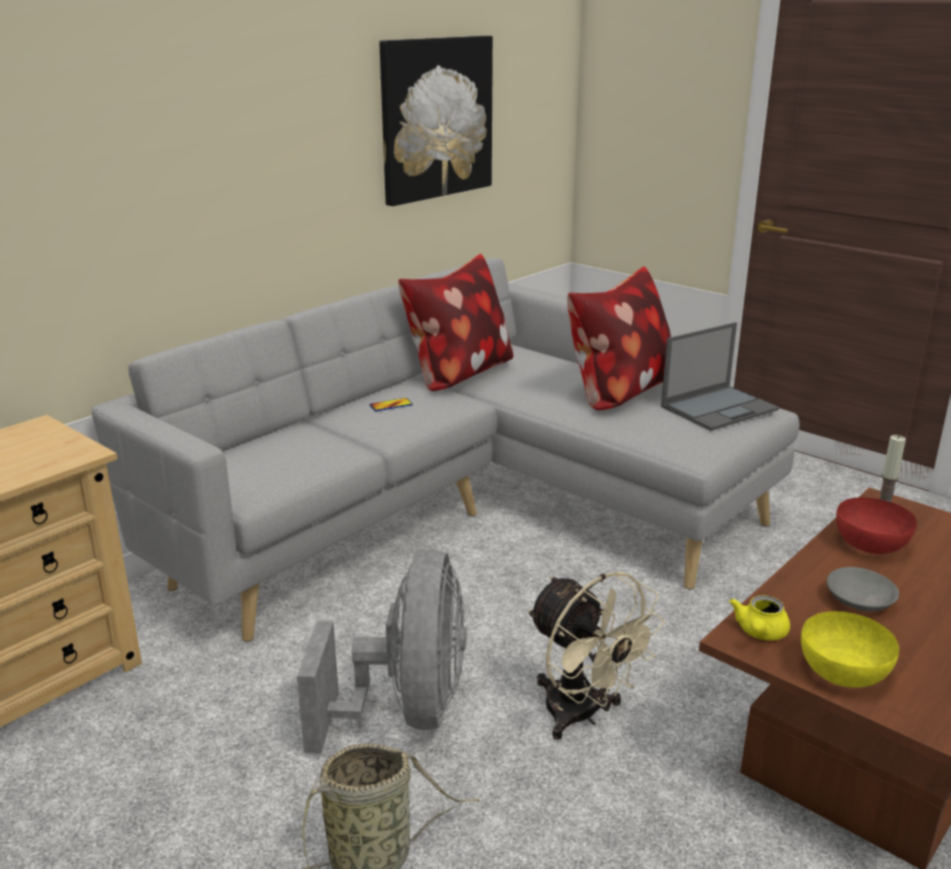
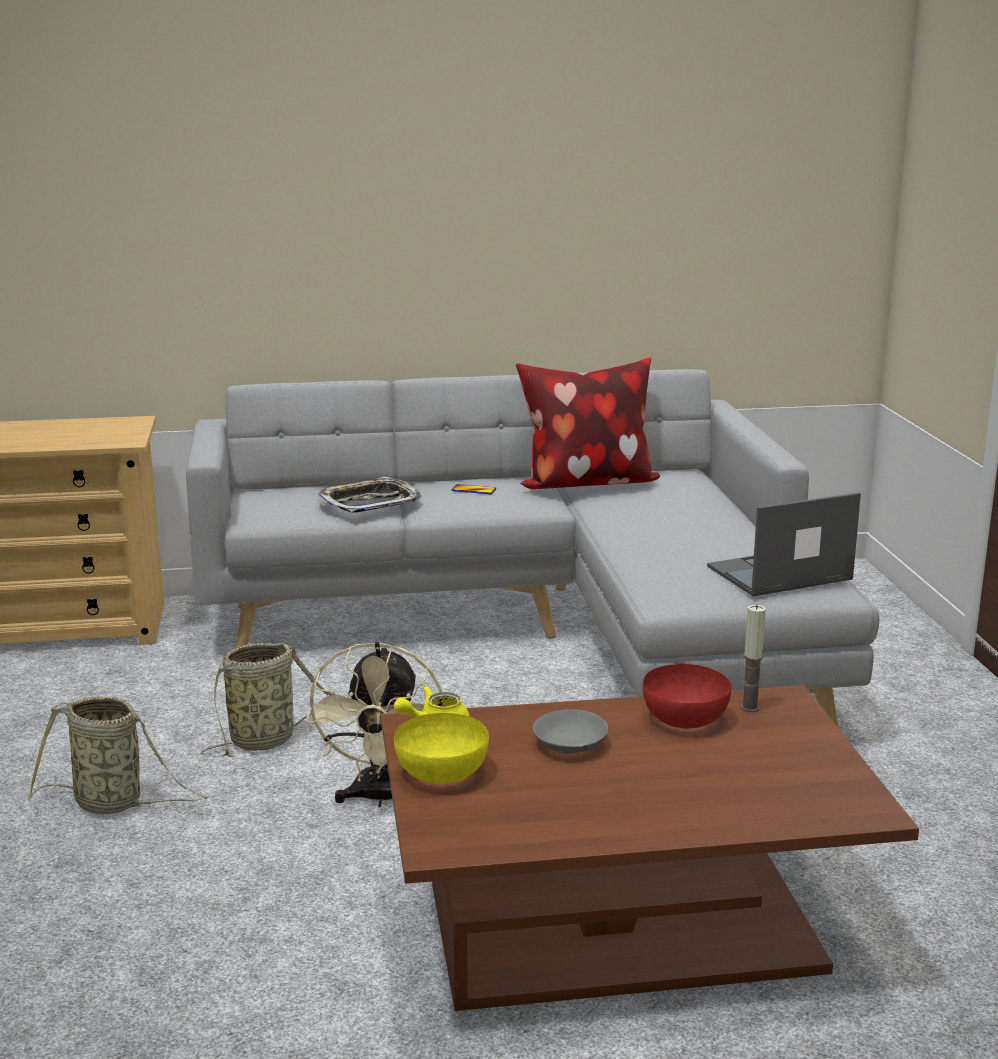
camera: 40 degrees right, 5 degrees down
grey fan [297,549,466,753] -> basket [201,643,344,757]
picture [380,36,493,206] -> none
pillow [567,266,671,410] -> none
laptop [661,322,779,431] -> laptop turned 150 degrees clockwise [707,493,861,596]
none -> tray [317,477,422,513]

